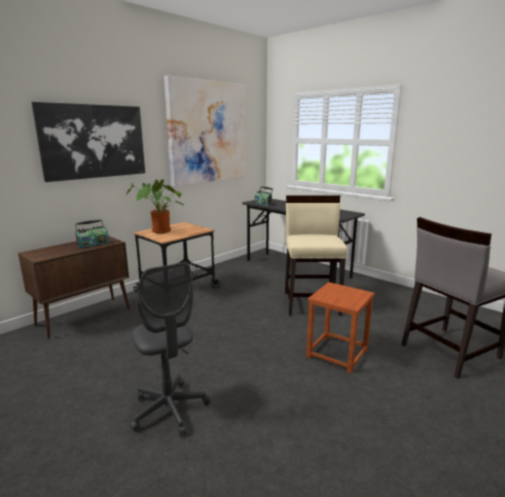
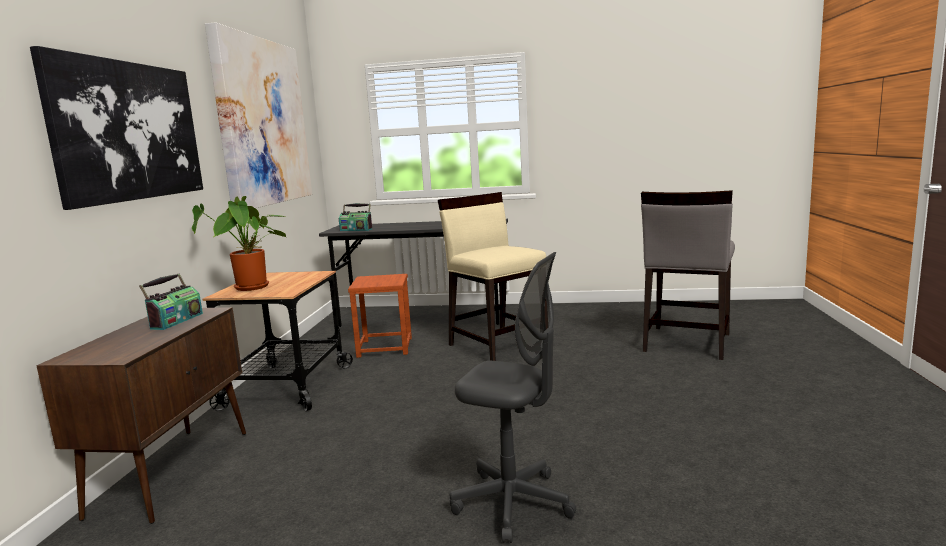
camera: 35 degrees left, 5 degrees down
brown stool [306,282,375,373] -> brown stool moved to [348,274,412,358]

